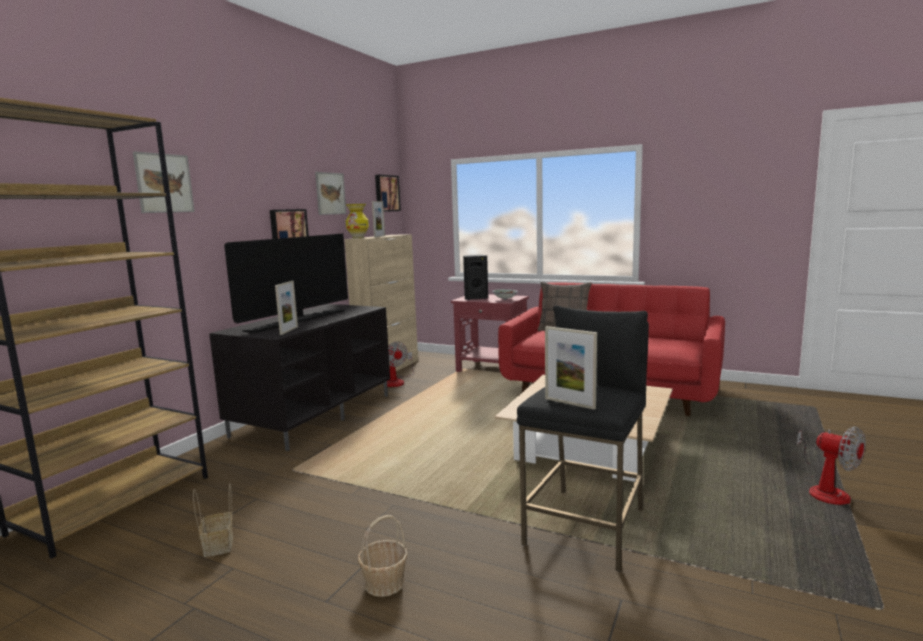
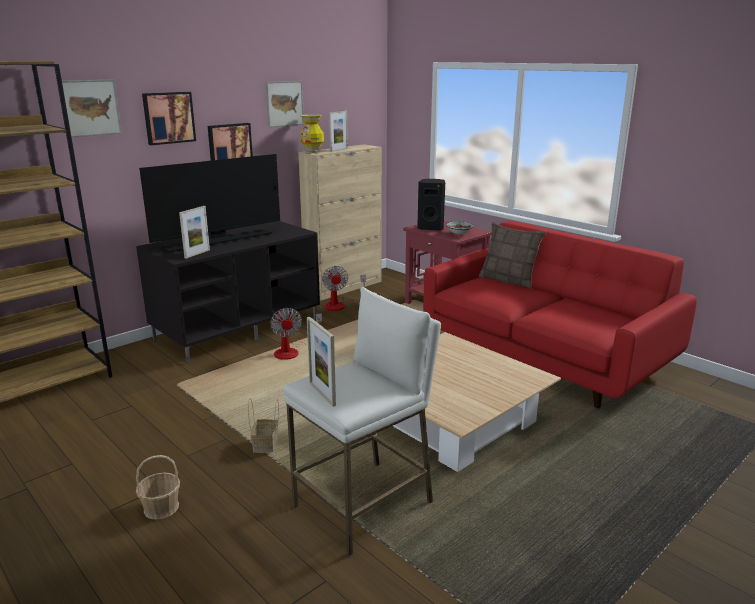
camera: 20 degrees right, 10 degrees up
basket [193,484,233,557] -> basket moved to [248,398,279,453]
picture [375,175,401,212] -> picture moved to [142,92,196,145]
black stool [517,305,649,572] -> white stool [283,287,441,556]
fan [796,427,866,505] -> fan moved to [270,308,322,360]

